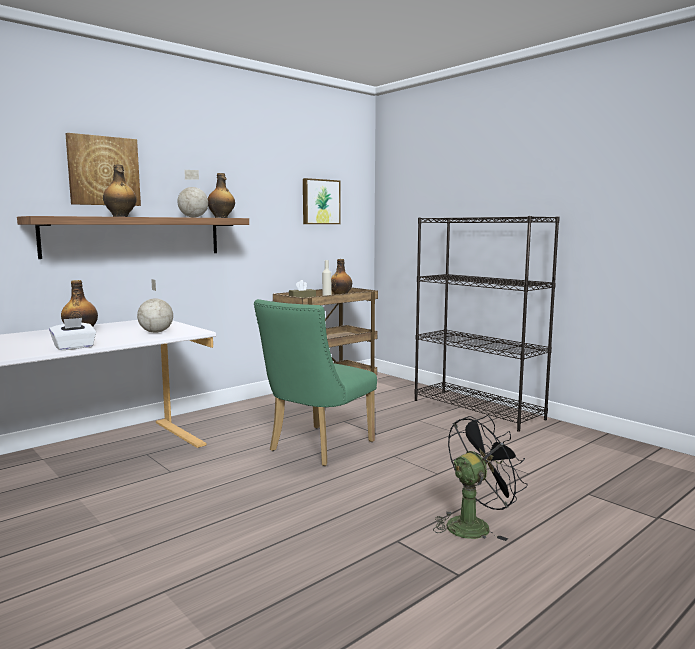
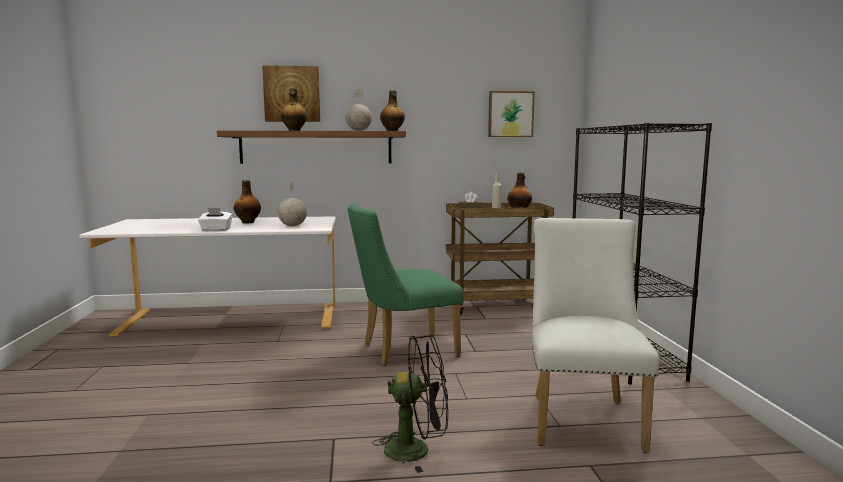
camera: 35 degrees right, 0 degrees up
none -> white chair [532,218,660,453]

